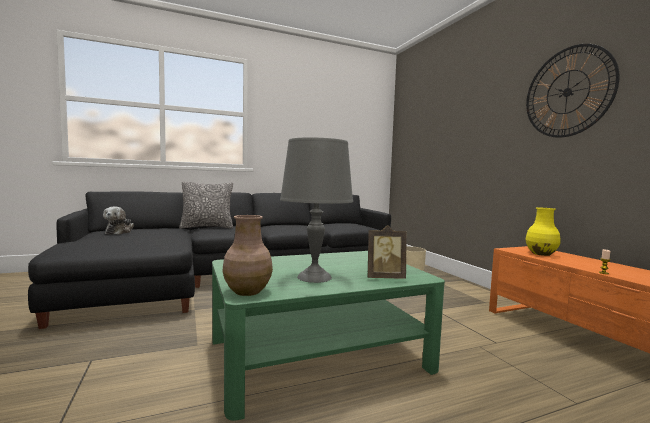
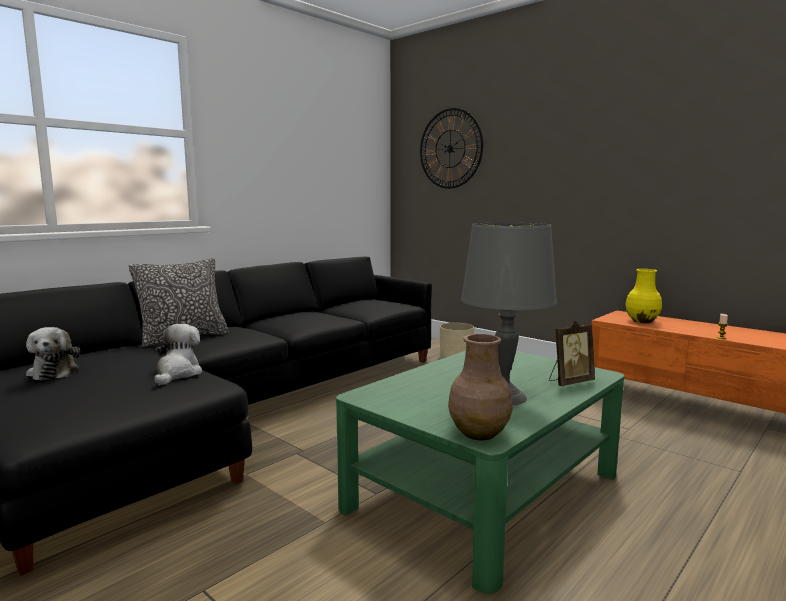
camera: 25 degrees left, 5 degrees up
wall clock [526,44,620,138] -> wall clock moved to [420,108,483,189]
none -> plush toy [154,324,202,386]

